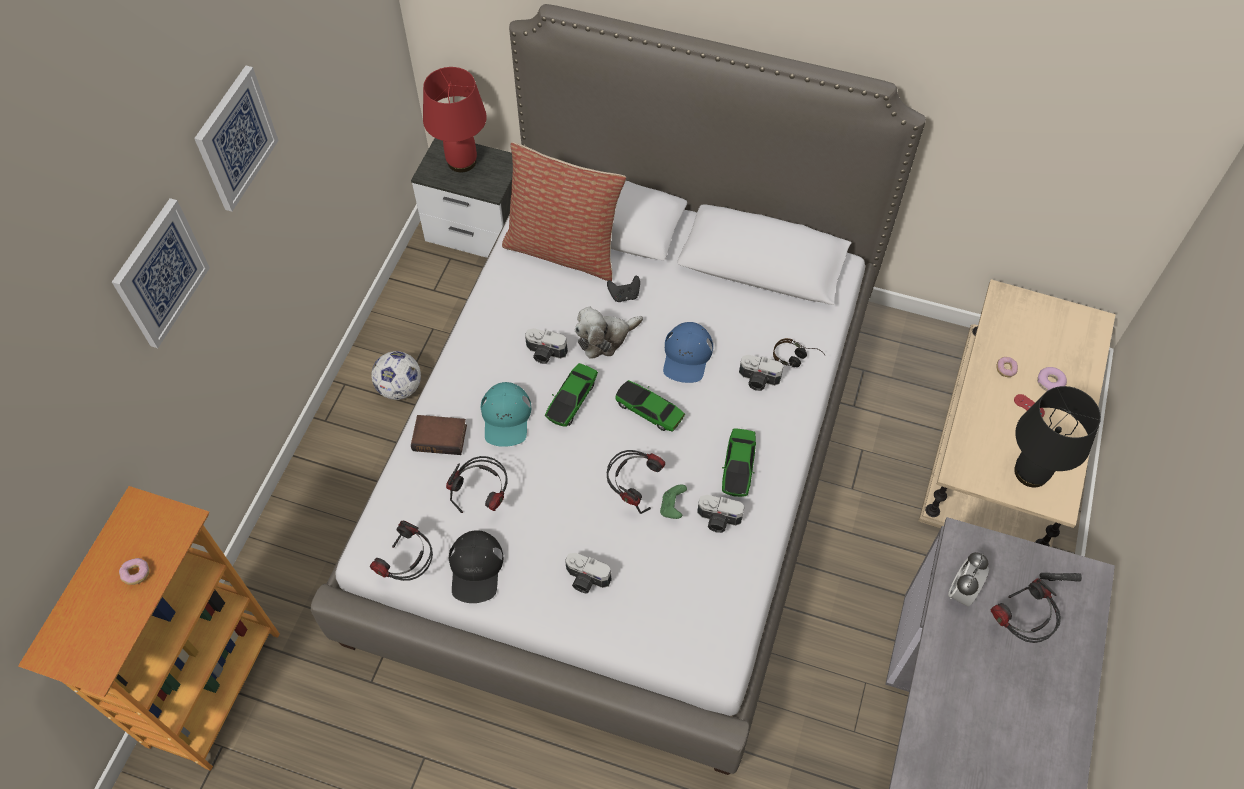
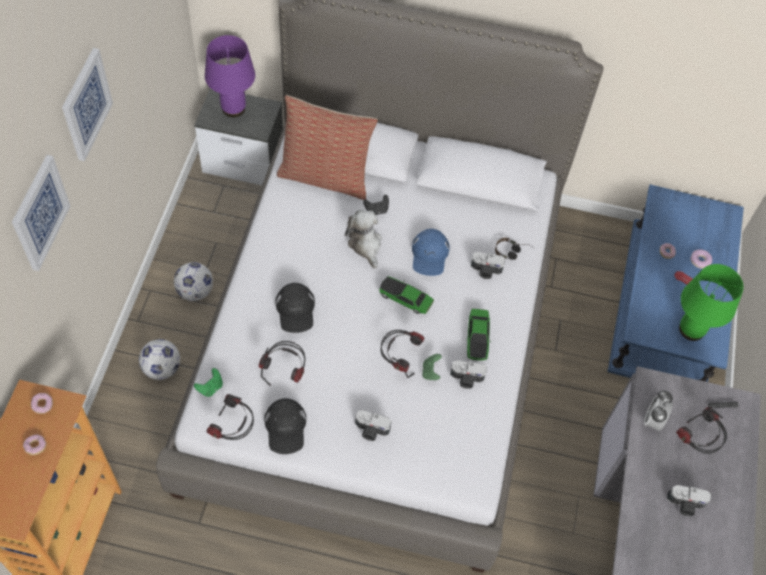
camera: 10 degrees left, 0 degrees up
book [411,415,467,455] -> none
red table lamp [423,67,487,172] -> purple table lamp [205,35,255,117]
turquoise cap [481,382,531,447] -> black cap [275,283,315,333]
camera [525,328,568,364] -> camera moved to [667,485,711,516]
toy car [545,363,598,427] -> none
plush toy [575,306,643,359] -> plush toy turned 105 degrees clockwise [345,210,382,269]
beige coffee table [919,279,1116,547] -> blue coffee table [607,184,744,382]
black table lamp [1014,386,1101,488] -> green table lamp [679,264,744,341]
none -> donut [31,393,53,414]
none -> football [139,339,180,380]
none -> green game controller [194,368,223,397]

